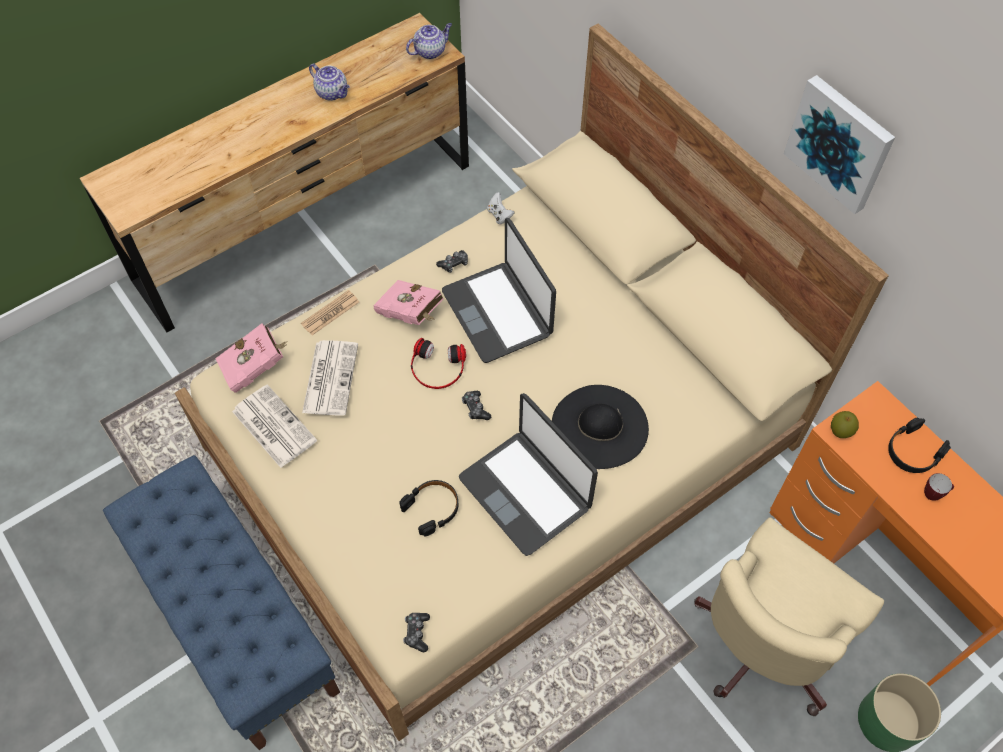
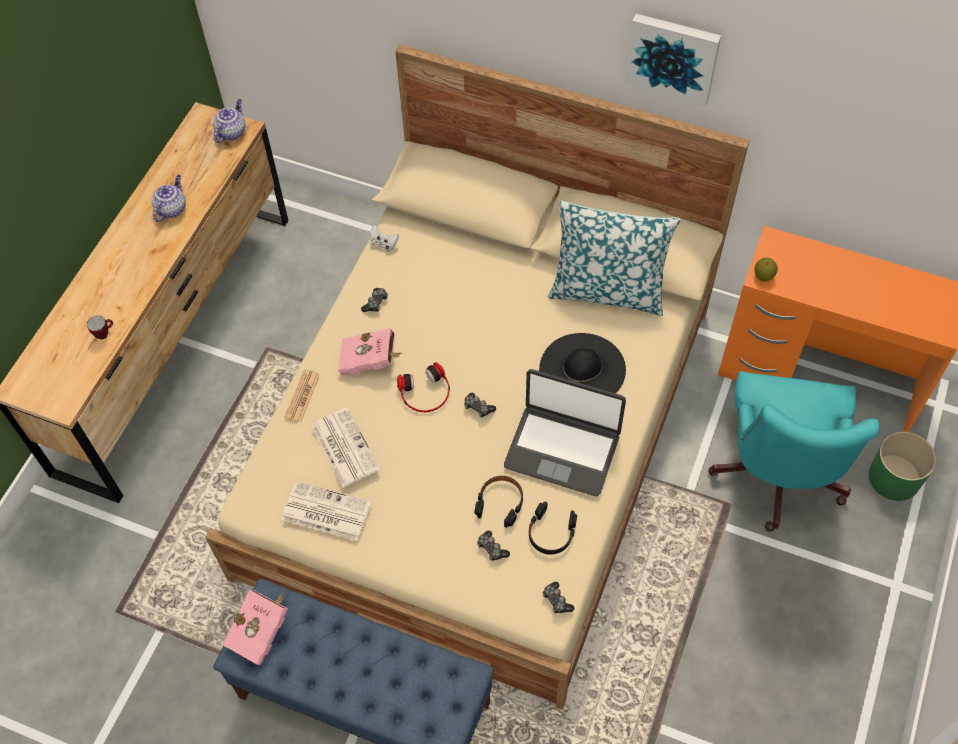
camera: 30 degrees left, 0 degrees up
pink book [215,323,288,393] -> pink book moved to [223,590,288,665]
teapot [309,63,350,101] -> teapot turned 75 degrees counterclockwise [152,175,186,222]
laptop [442,218,556,363] -> none
beige office chair [694,517,884,716] -> turquoise office chair [708,371,880,532]
black headphones [888,417,951,473] -> black headphones moved to [529,502,577,555]
mug [924,473,954,501] -> mug moved to [87,315,113,340]
none -> game controller [477,531,510,561]
none -> pillow [548,200,680,316]

